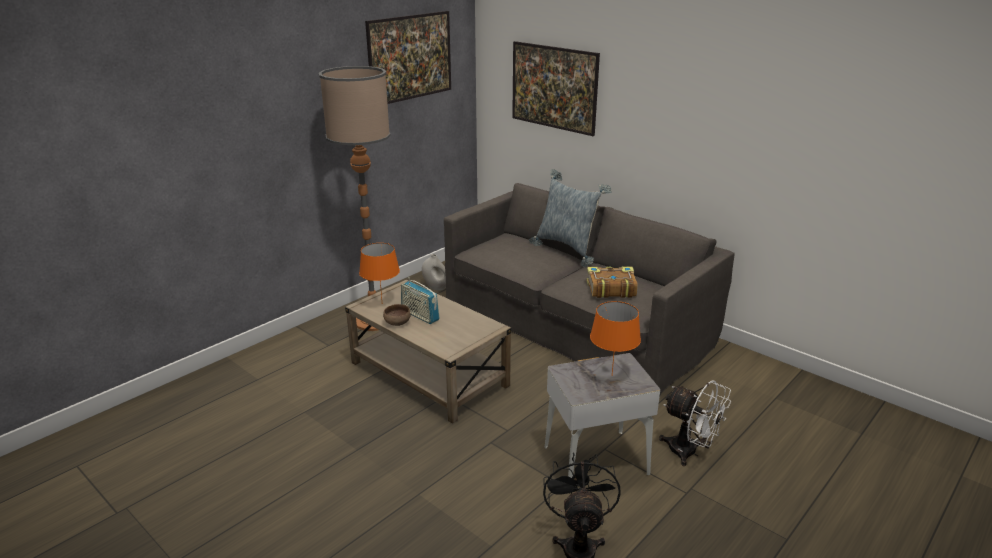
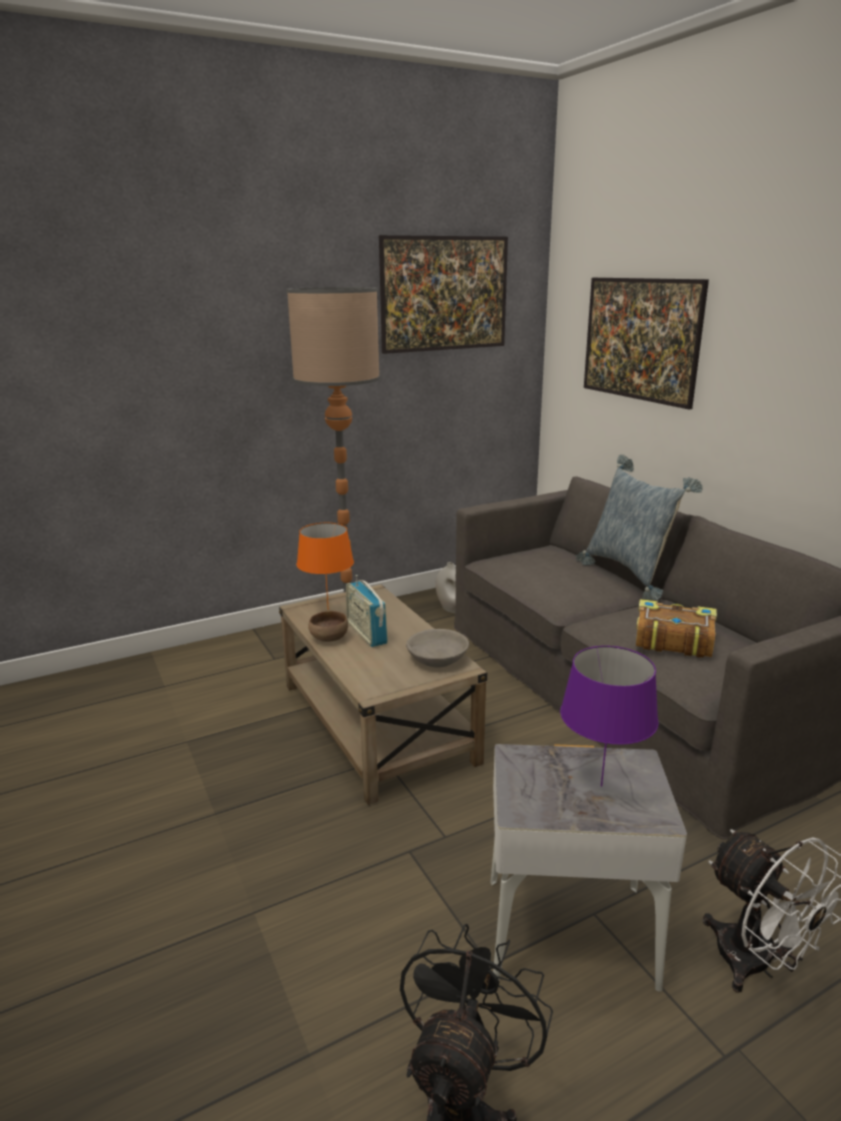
camera: 20 degrees right, 5 degrees down
orange table lamp [590,301,641,374] -> purple table lamp [560,646,659,787]
none -> grey bowl [406,629,469,668]

